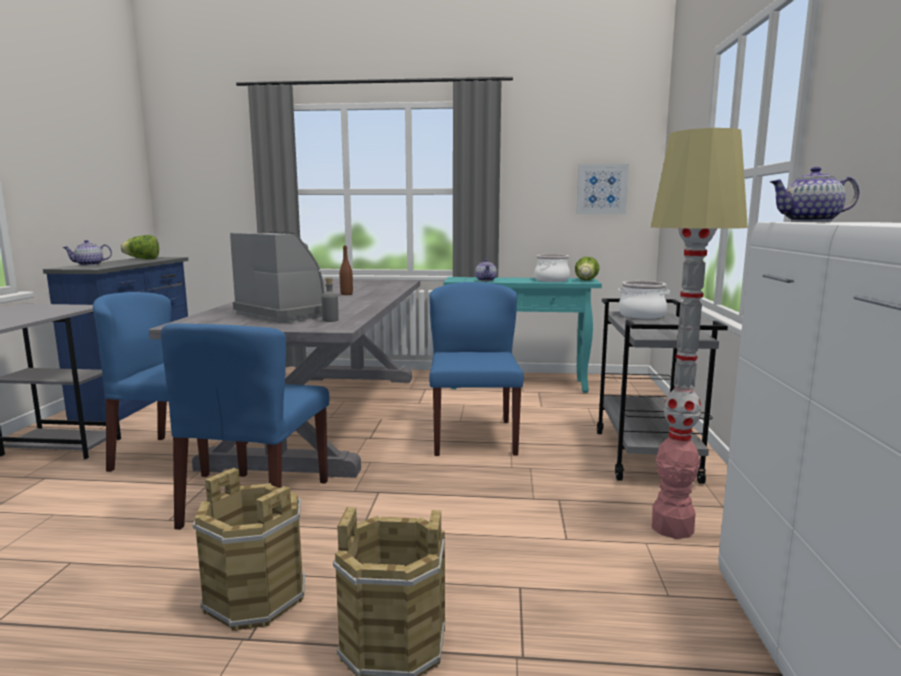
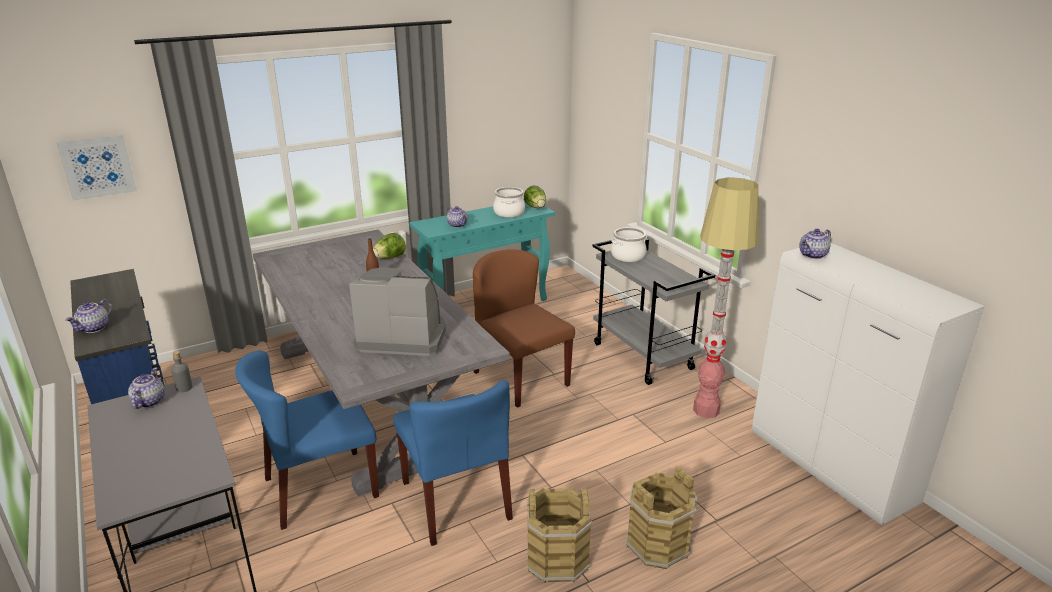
camera: 35 degrees left, 15 degrees up
lettuce [121,235,159,259] -> lettuce moved to [373,233,406,259]
grey bottle [321,278,339,322] -> grey bottle moved to [171,351,193,392]
blue chair [429,282,524,456] -> brown chair [473,249,575,408]
picture [576,164,629,214] -> picture moved to [56,135,137,201]
none -> teapot [128,368,165,409]

